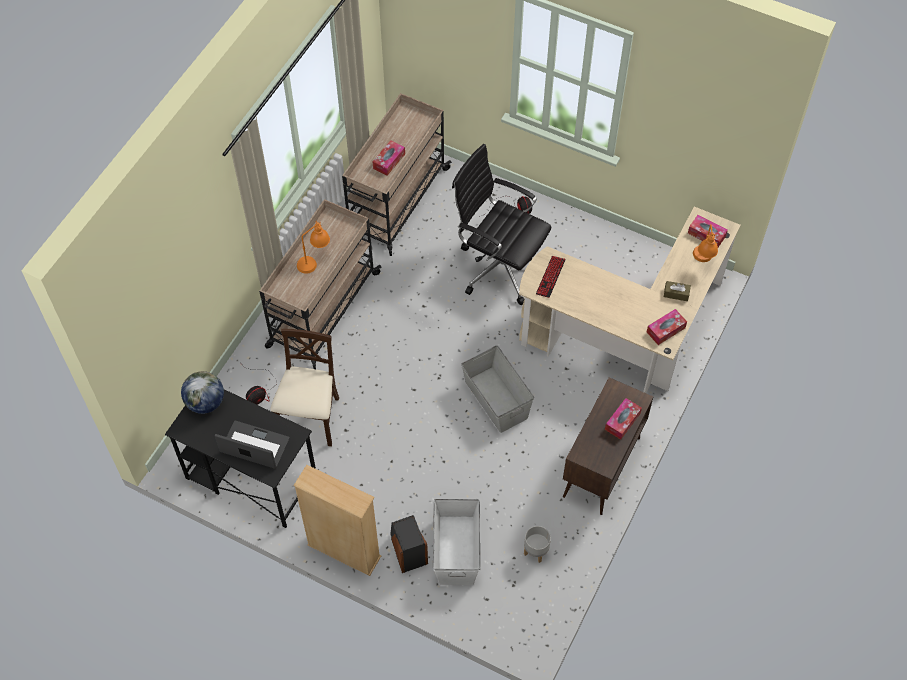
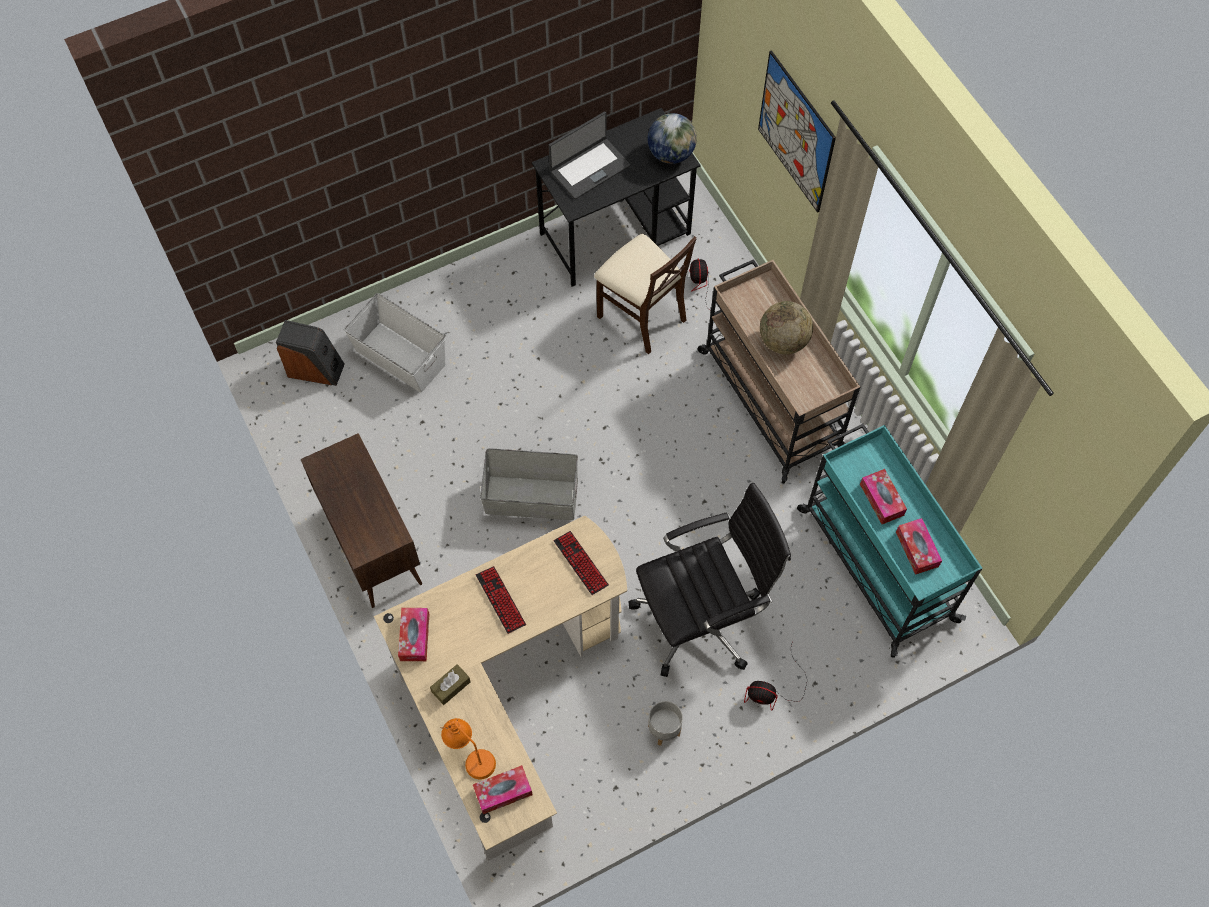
camera: 125 degrees right, 5 degrees up
beige bookcase [293,465,381,576] -> none
orange table lamp [297,221,330,274] -> globe [760,301,813,354]
beige cart [342,93,452,256] -> turquoise cart [797,424,983,658]
speaker [390,515,428,573] -> speaker moved to [276,320,345,386]
grey planter [524,526,551,563] -> grey planter moved to [648,701,683,746]
tissue box [605,398,642,440] -> tissue box moved to [896,518,942,575]
none -> keyboard [476,566,526,634]
none -> picture [758,50,836,213]

